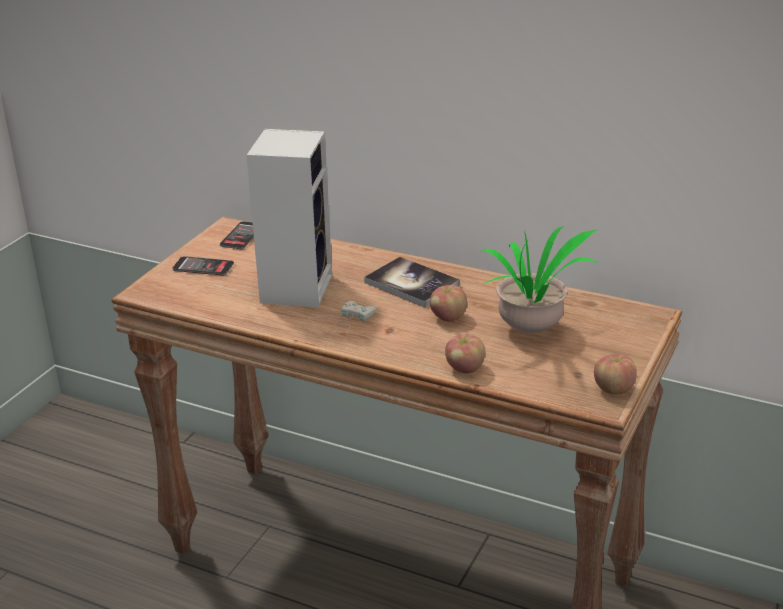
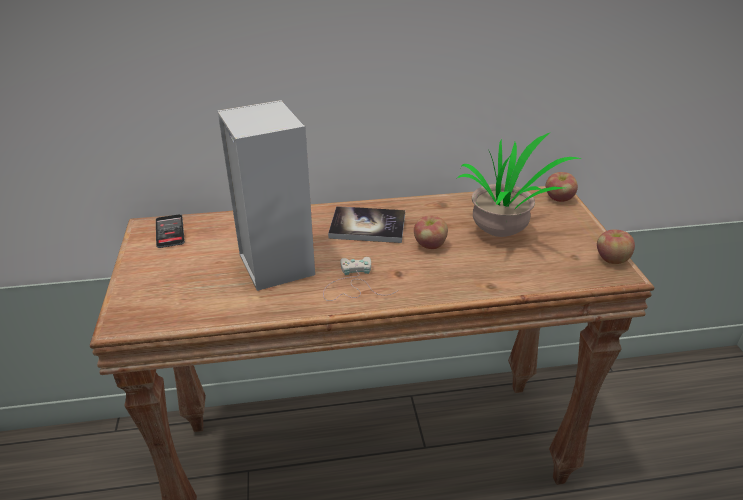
camera: 35 degrees left, 5 degrees up
phone [172,256,234,276] -> none
apple [445,334,485,373] -> apple moved to [546,172,578,202]

